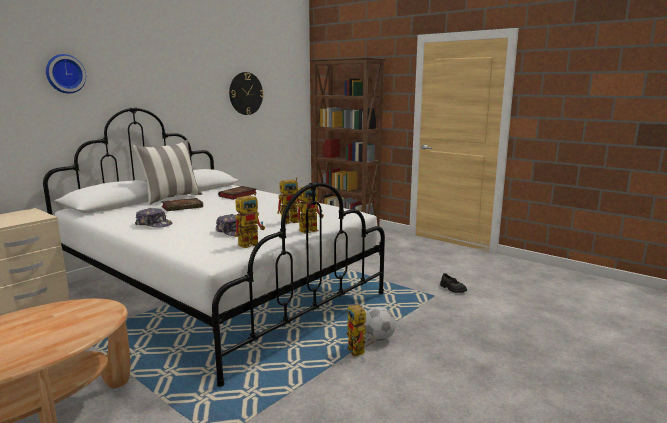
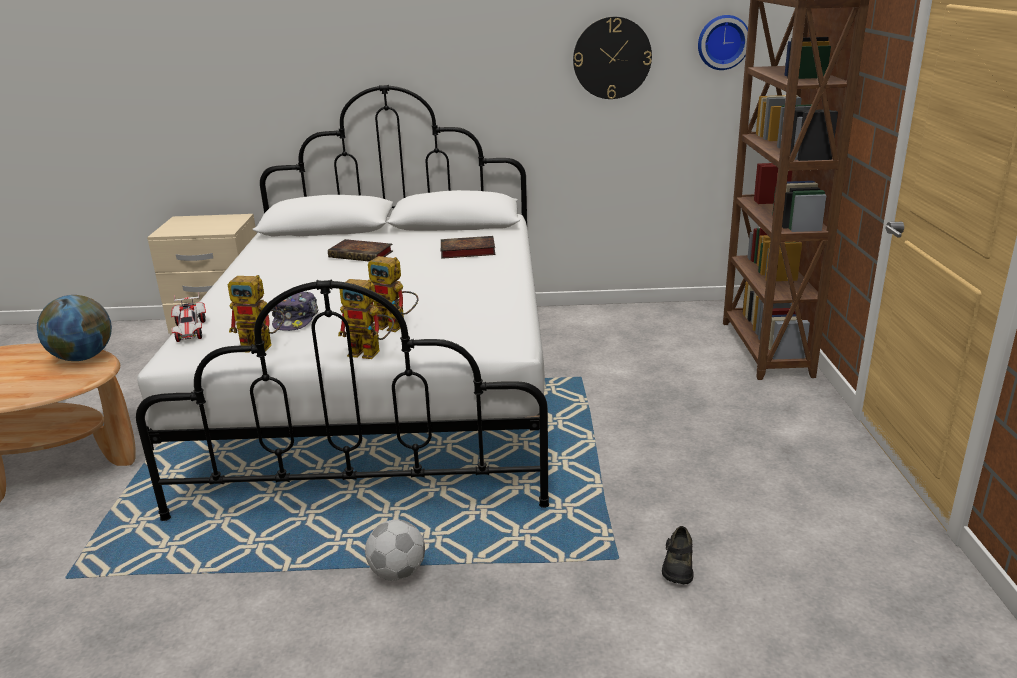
camera: 50 degrees right, 10 degrees up
wall clock [46,54,86,94] -> wall clock moved to [698,15,748,70]
pillow [133,140,202,205] -> none
cap [135,208,172,227] -> none
toy robot [346,304,375,357] -> none
none -> globe [37,295,112,361]
none -> toy car [171,292,206,342]

